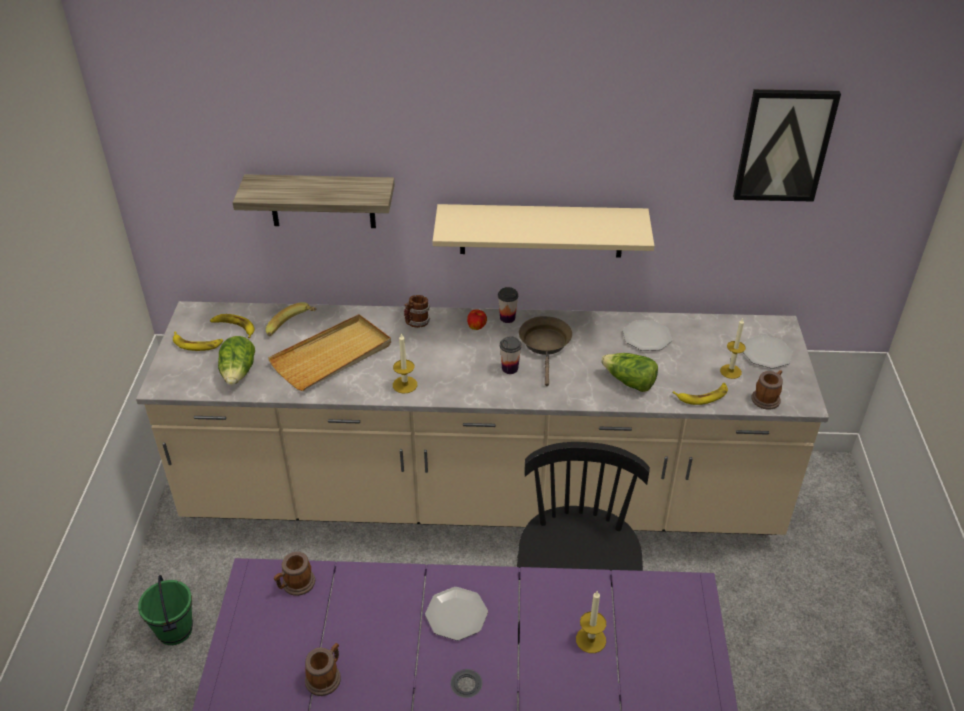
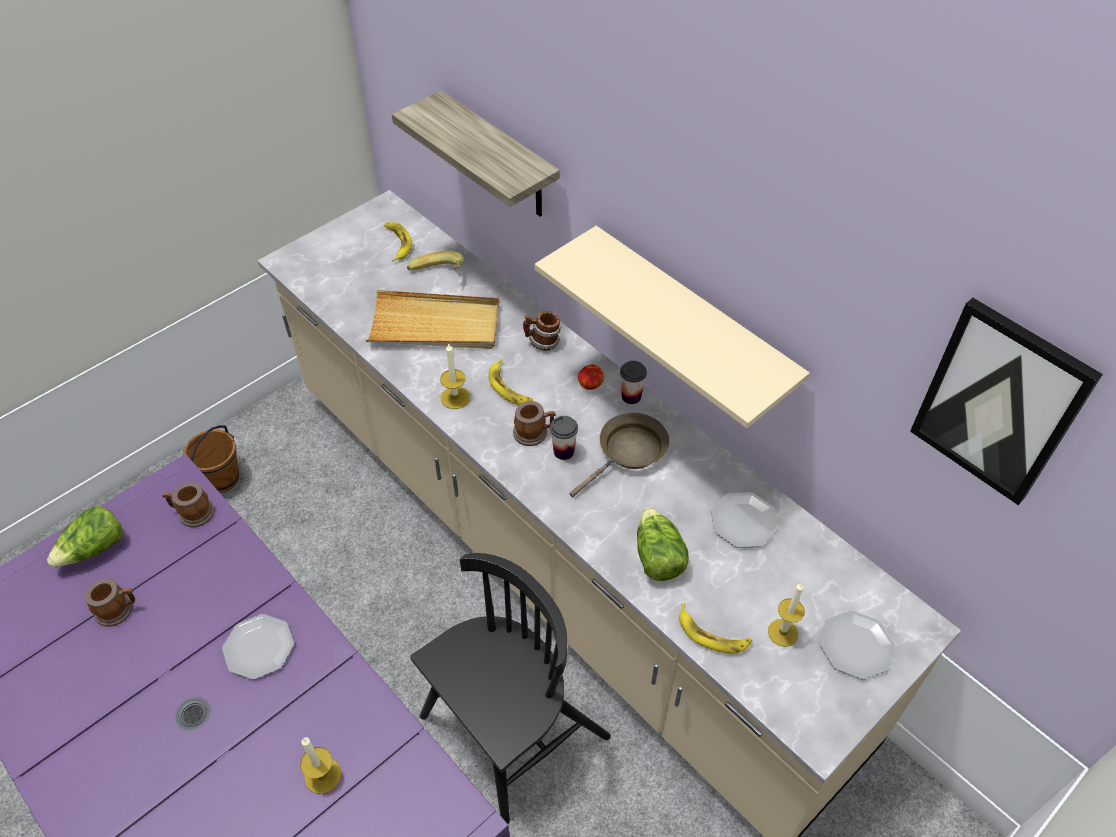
camera: 45 degrees right, 10 degrees up
green bucket [138,575,193,645] -> brown bucket [183,425,239,492]
banana [173,332,223,351] -> banana moved to [489,359,533,405]
lettuce [218,336,255,386] -> lettuce moved to [47,506,124,567]
mug [751,370,783,410] -> mug moved to [513,401,556,446]

